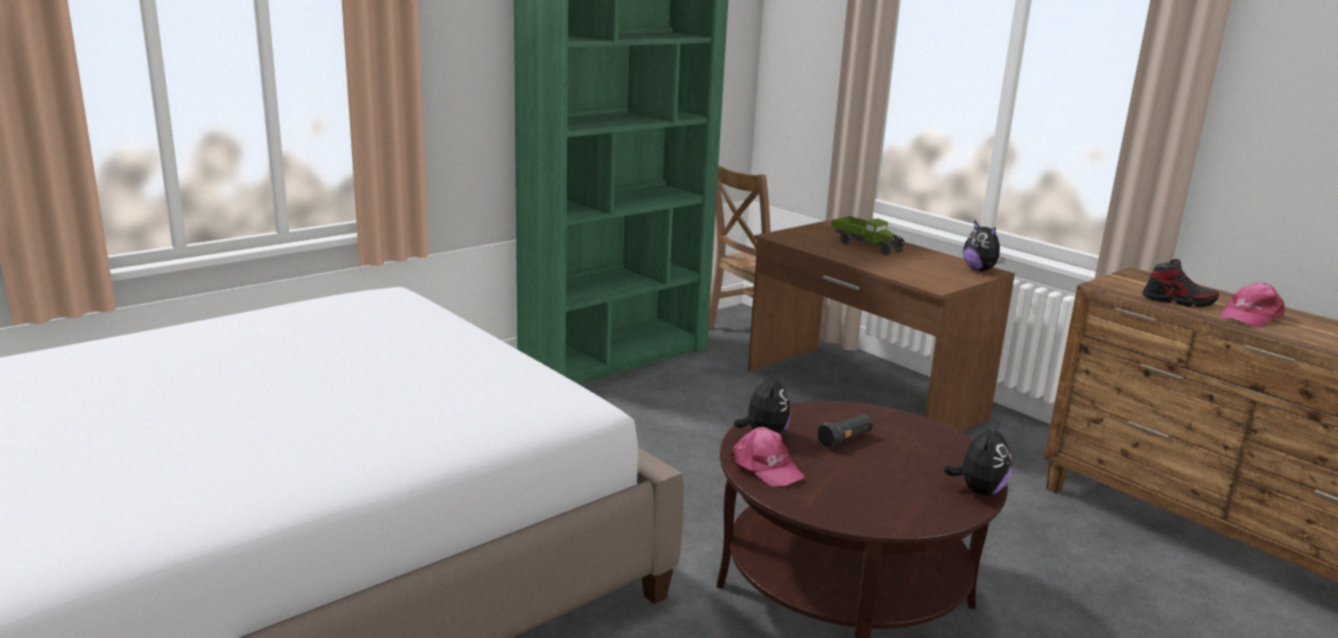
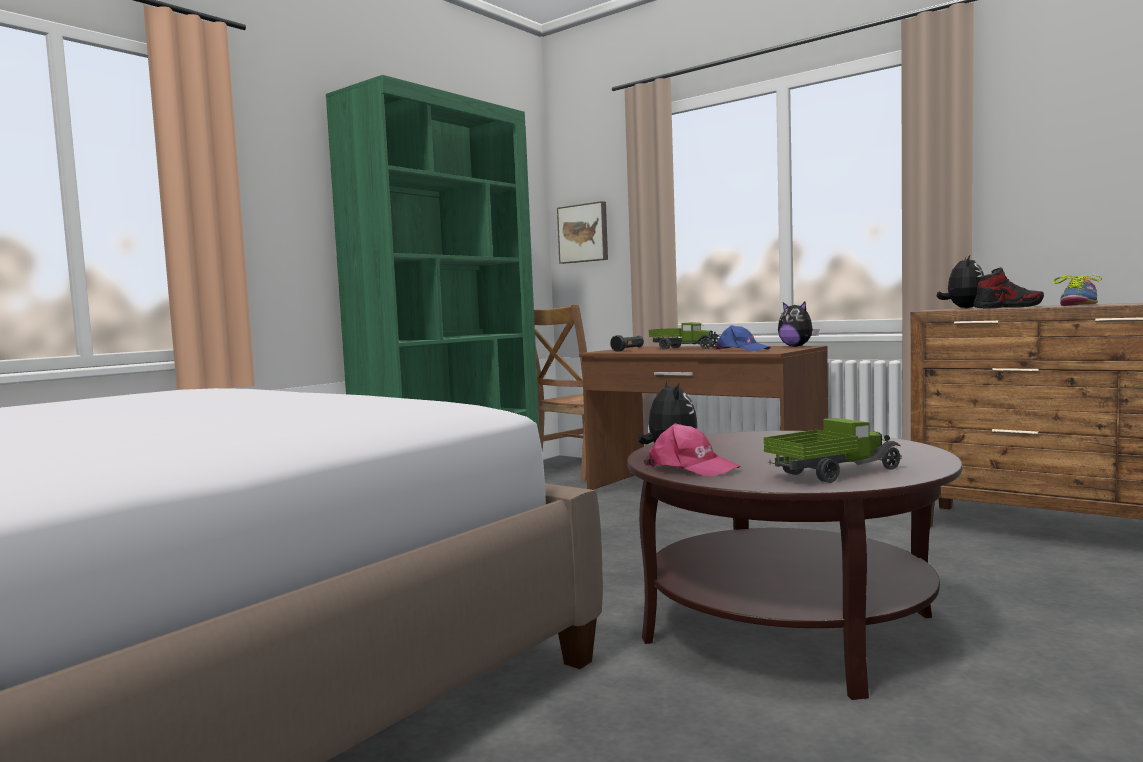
camera: 10 degrees left, 15 degrees down
black flashlight [817,414,873,449] -> black flashlight moved to [610,335,644,352]
plush toy [944,421,1012,496] -> plush toy moved to [937,255,984,308]
pink cap [1220,282,1285,328] -> shoe [1054,274,1102,306]
none -> picture [557,201,608,264]
none -> blue cap [714,325,770,351]
none -> toy truck [764,418,902,483]

